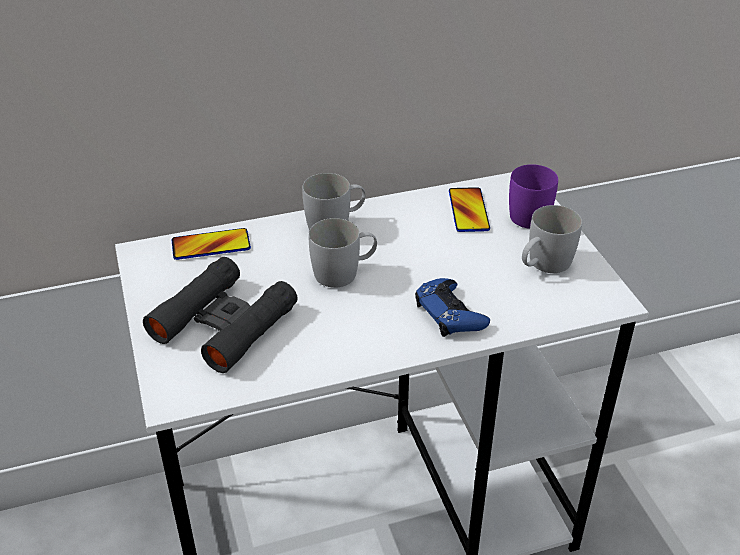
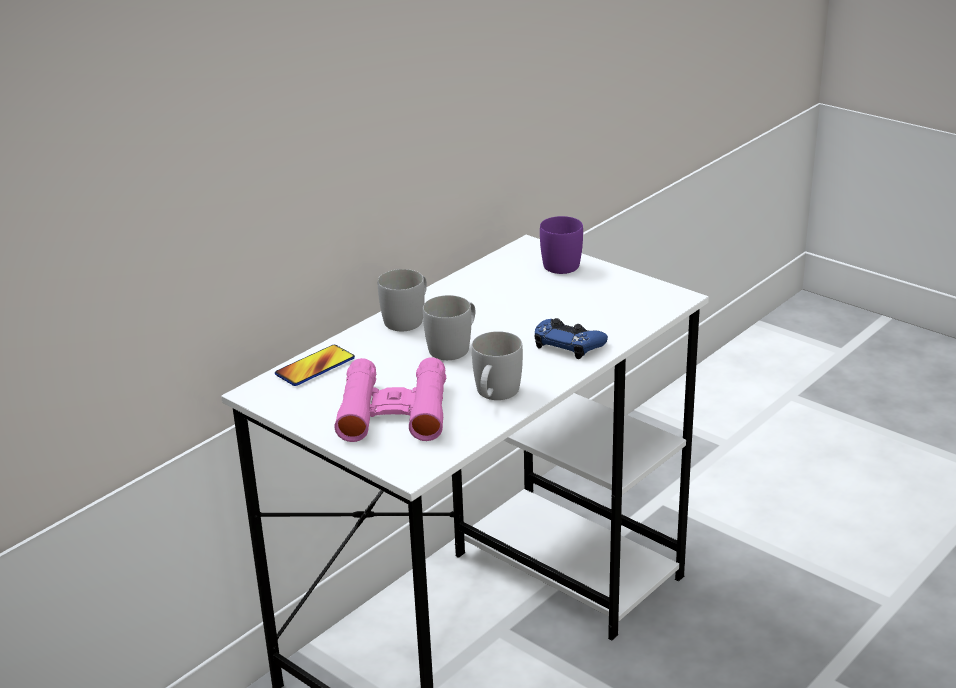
camera: 30 degrees left, 10 degrees down
black binoculars [143,257,298,373] -> pink binoculars [334,357,446,442]
phone [449,187,490,232] -> none
white mug [522,205,582,273] -> white mug moved to [472,331,523,400]

